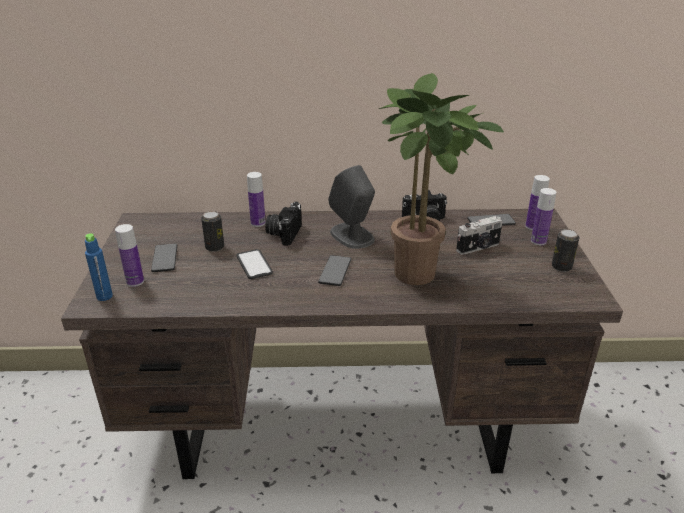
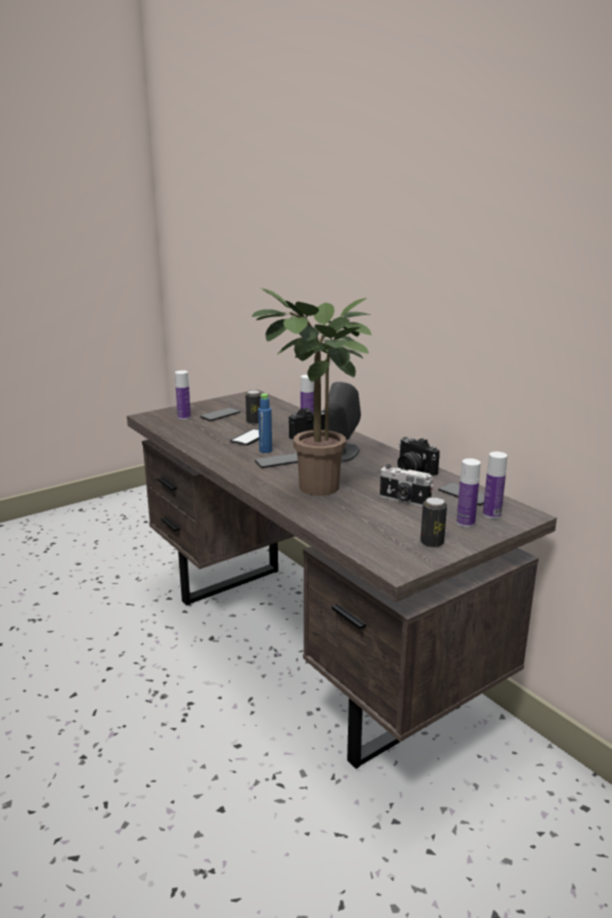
camera: 55 degrees right, 10 degrees down
blue bottle [85,233,113,301] -> blue bottle moved to [258,393,272,453]

